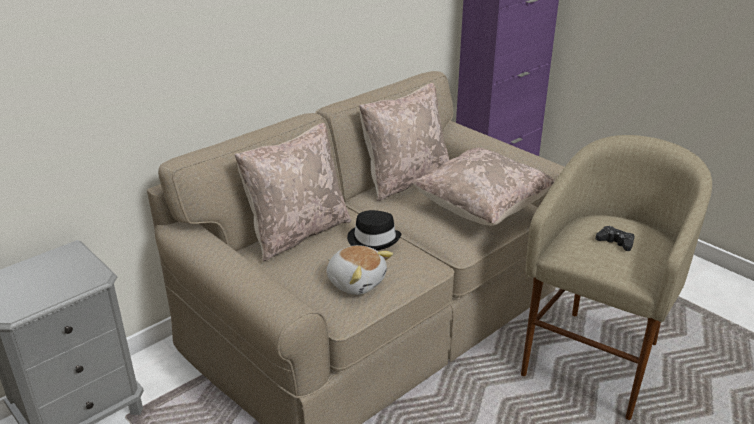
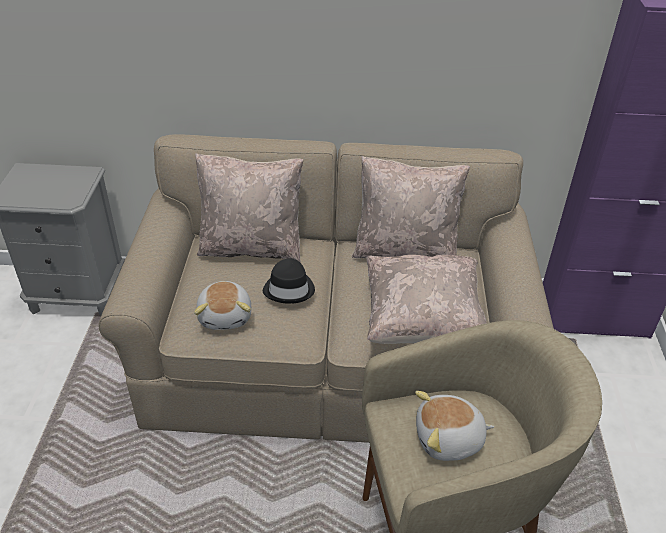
camera: 45 degrees right, 10 degrees up
black game controller [595,226,635,251] -> plush toy [415,391,494,461]

